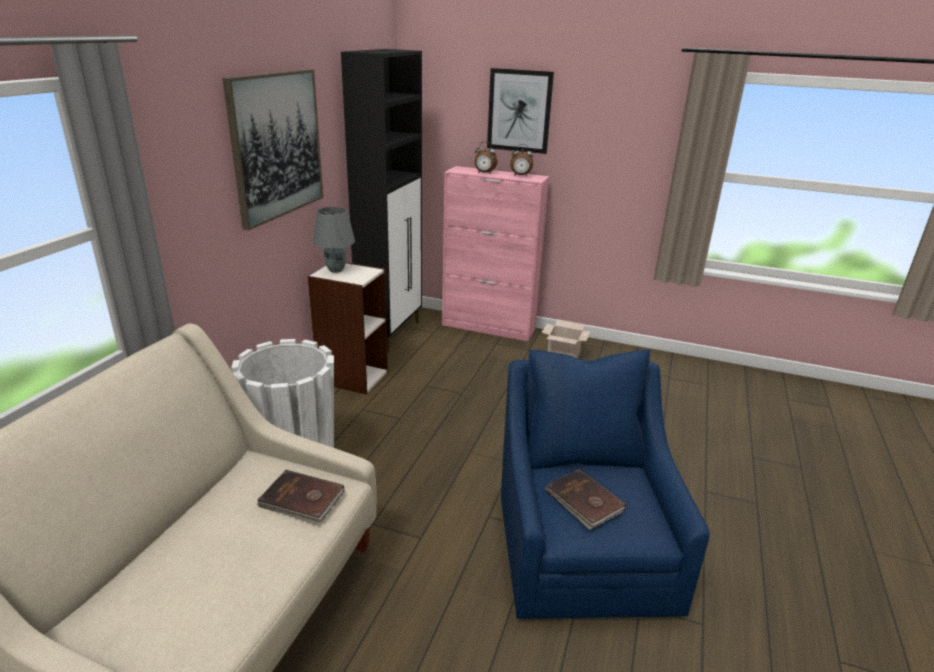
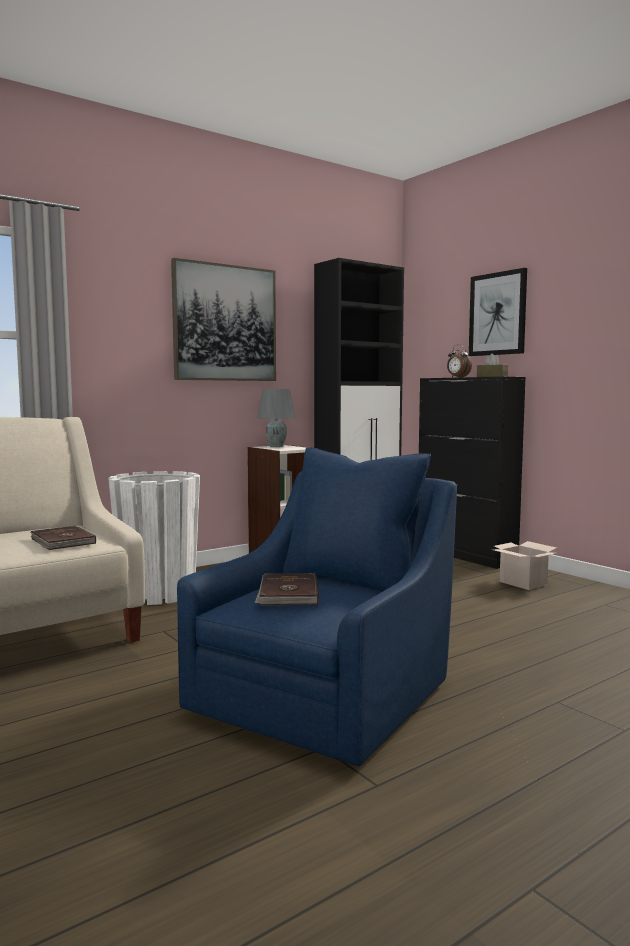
camera: 35 degrees right, 20 degrees down
pink cabinet [442,166,549,341] -> black cabinet [419,377,526,569]
alarm clock [510,144,533,176] -> brown tissue box [477,353,508,377]

